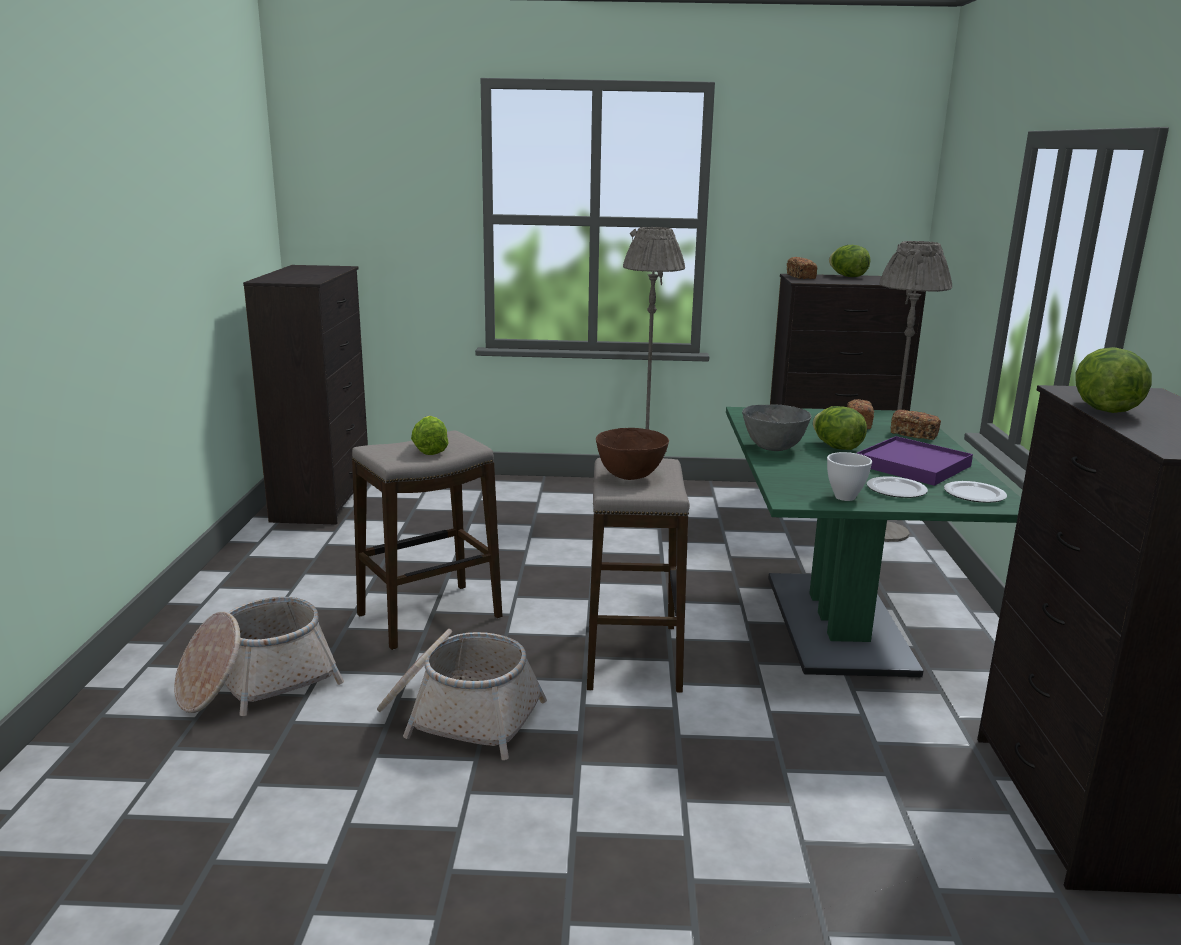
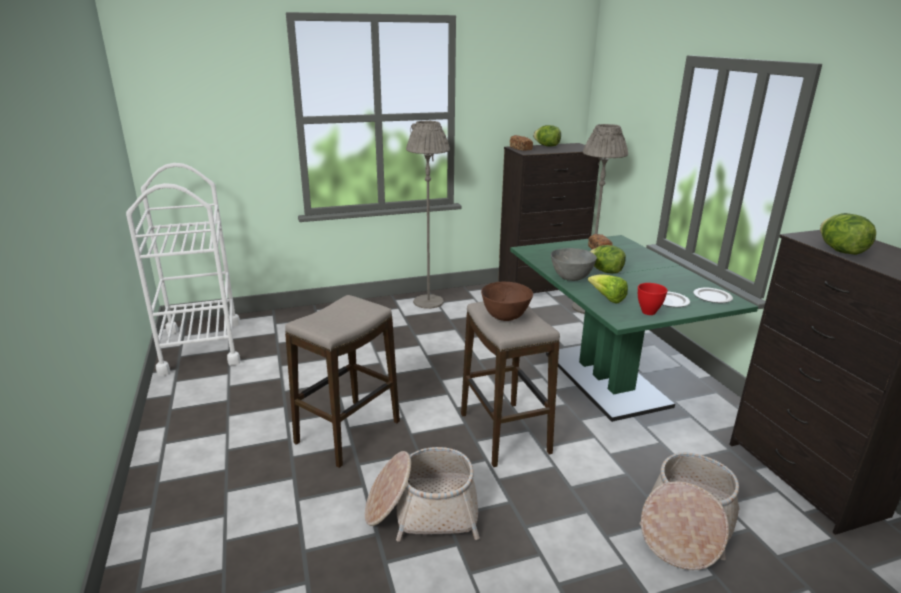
camera: 20 degrees left, 5 degrees up
basket [174,597,344,716] -> basket moved to [639,452,740,570]
black dresser [243,265,368,525] -> white cart [126,163,241,376]
lettuce [411,416,449,455] -> lettuce moved to [588,274,628,304]
white bowl [827,452,872,501] -> red bowl [638,283,668,315]
purple tray [856,436,973,486] -> none
bread [891,410,941,440] -> none

